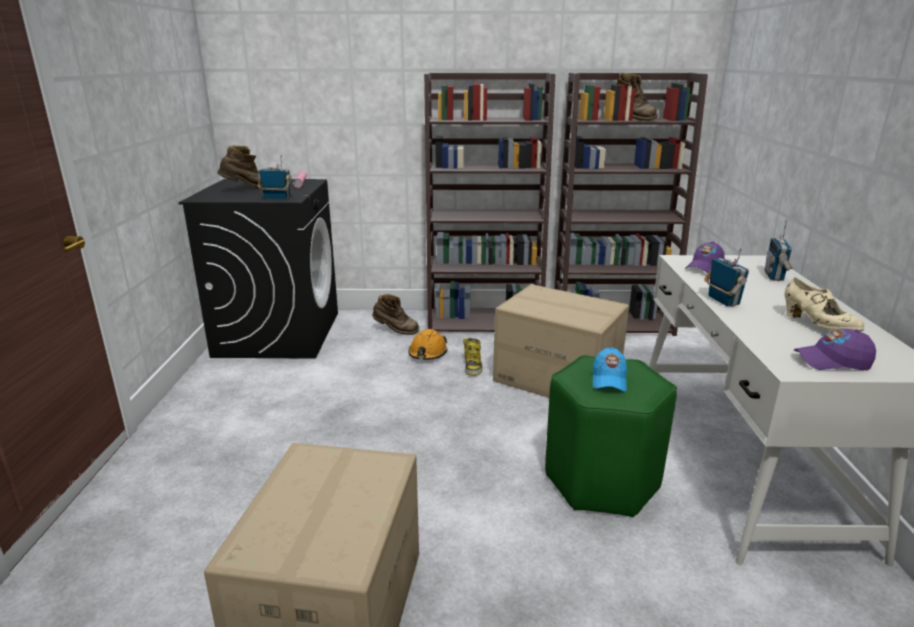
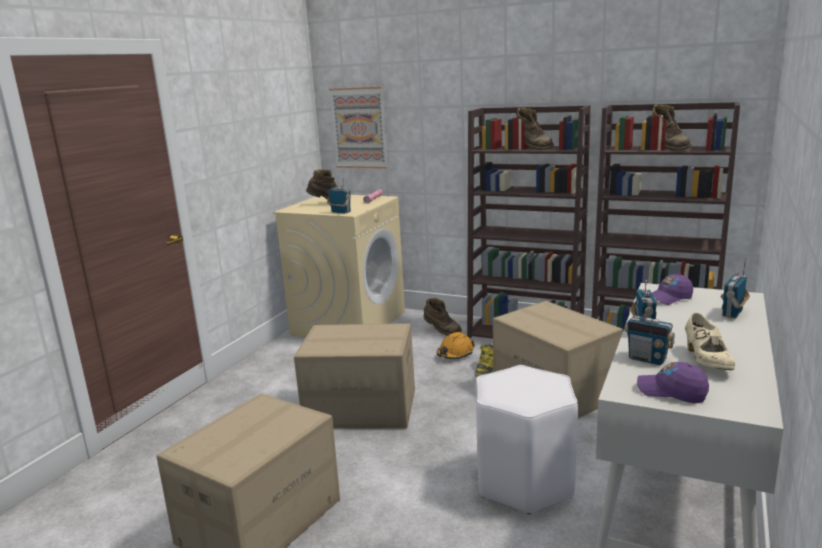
camera: 25 degrees right, 5 degrees down
black washing machine [178,179,338,359] -> beige washing machine [273,195,405,337]
green stool [545,355,677,517] -> white stool [476,365,578,515]
blue cap [593,347,627,391] -> none
none -> cardboard box [294,323,415,428]
none -> picture [329,86,388,168]
none -> brown boot [516,108,554,150]
none -> radio [624,296,675,365]

